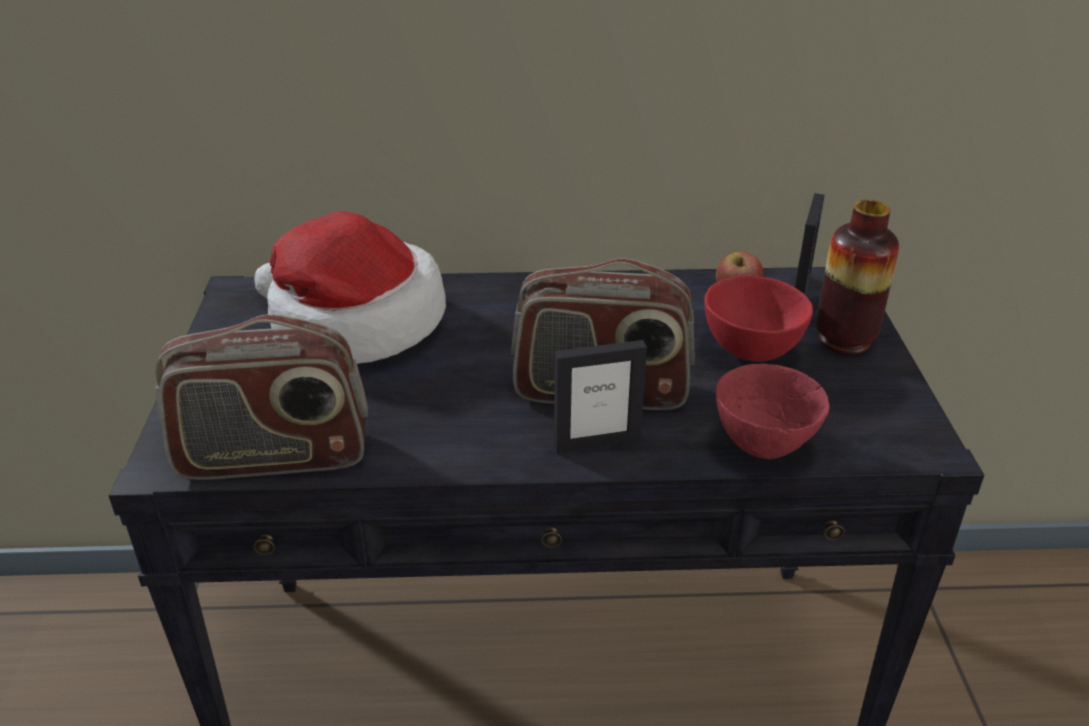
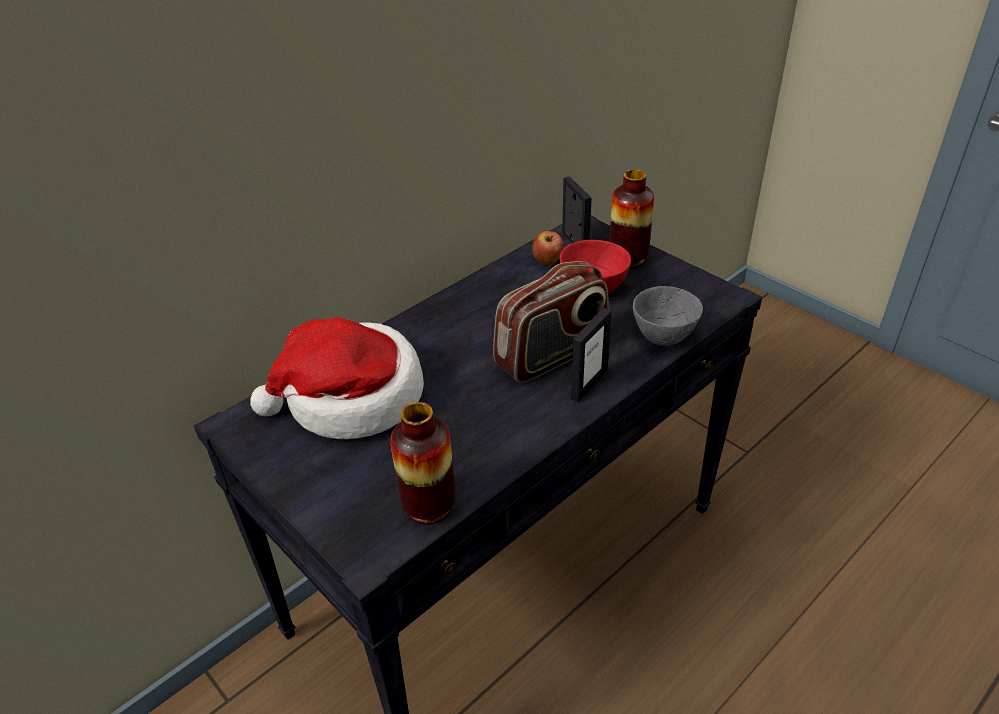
camera: 40 degrees left, 5 degrees up
radio [155,314,368,480] -> vase [390,402,456,524]
red bowl [716,364,830,459] -> grey bowl [633,286,703,346]

